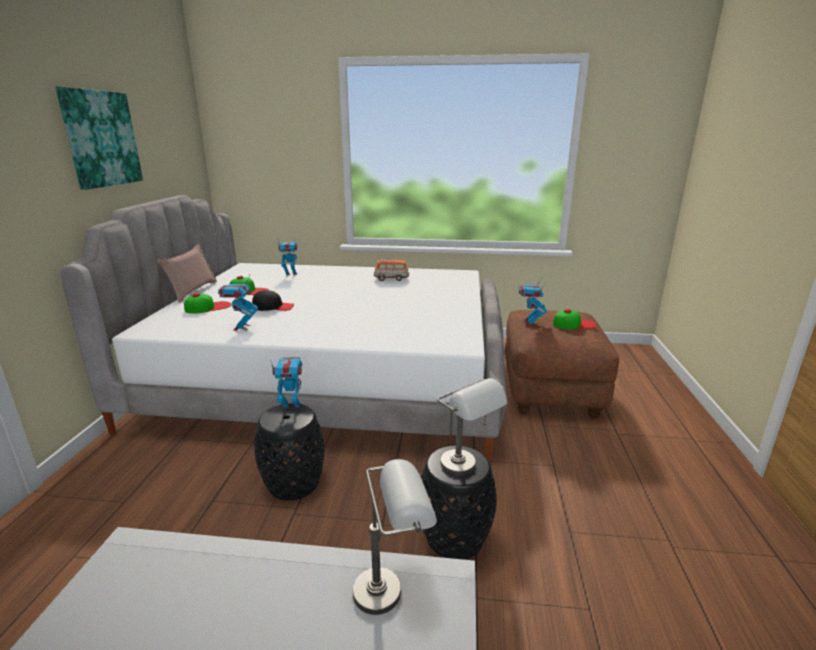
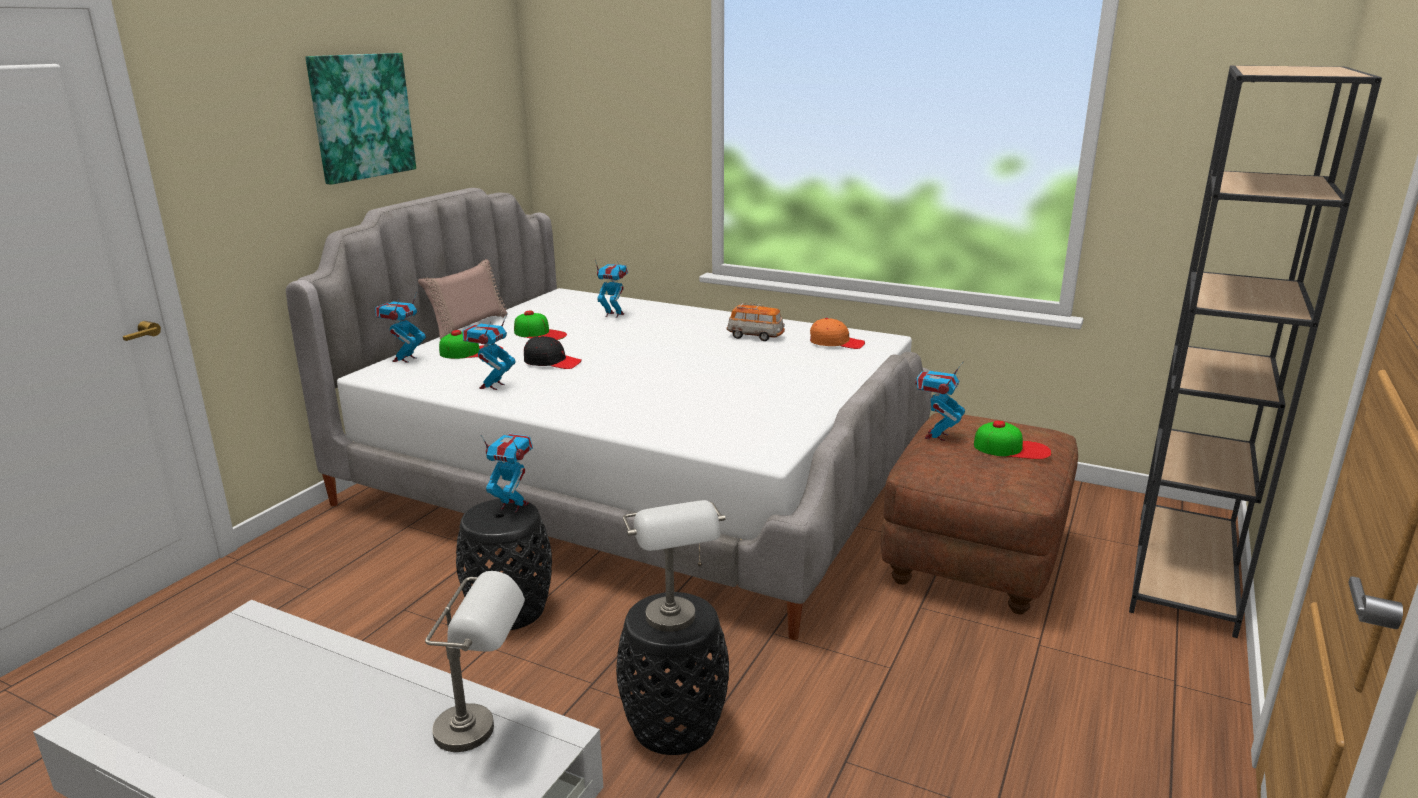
camera: 20 degrees right, 0 degrees up
none -> toy robot [375,292,426,363]
none -> orange cap [810,318,865,349]
none -> bookcase [1129,65,1382,638]

